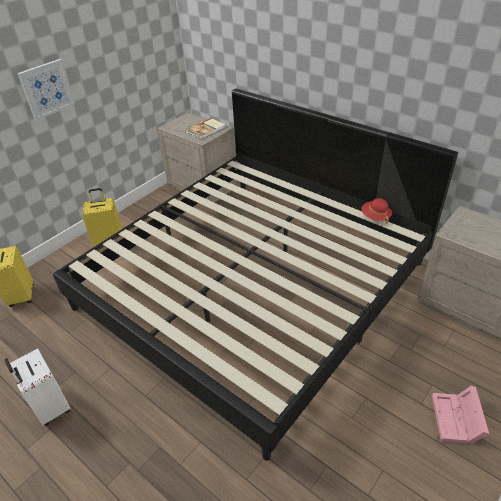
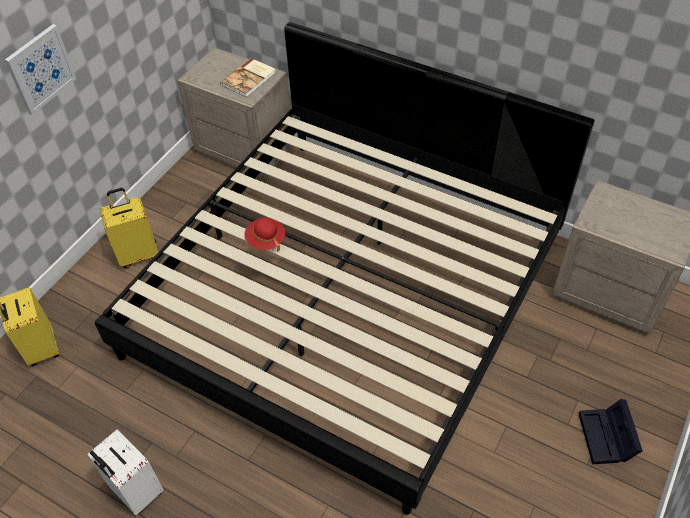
camera: 10 degrees left, 10 degrees up
red hat [361,198,392,224] -> red hat moved to [244,218,285,252]
pink storage box [432,386,489,444] -> black storage box [578,399,643,464]

